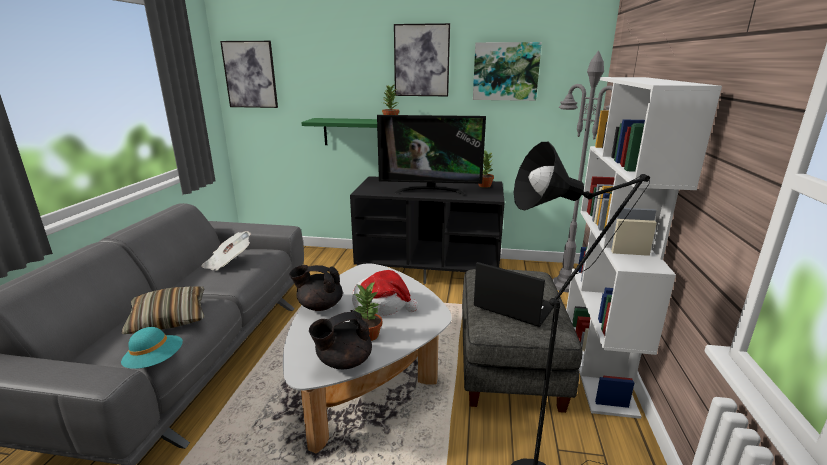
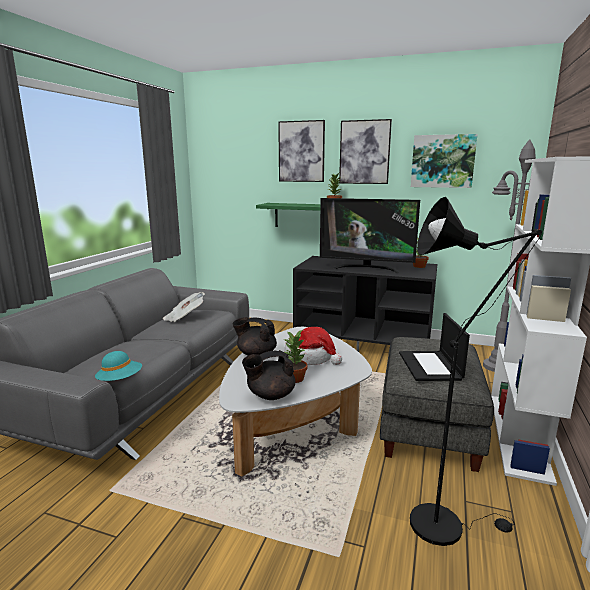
camera: 10 degrees right, 5 degrees down
pillow [122,286,204,334] -> none
picture [220,41,278,108] -> picture moved to [278,120,325,182]
laptop [474,262,554,327] -> laptop turned 135 degrees counterclockwise [399,313,470,381]

